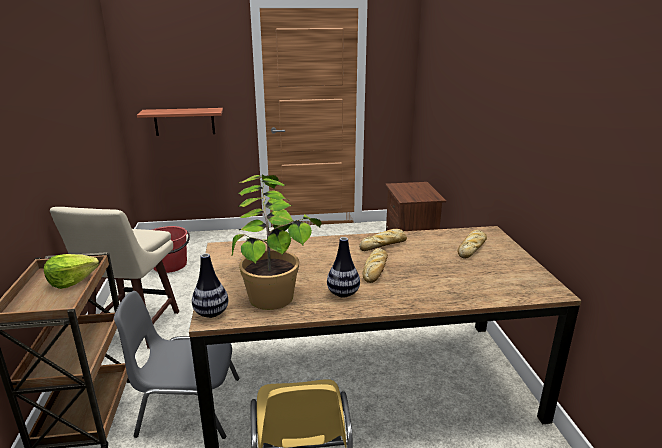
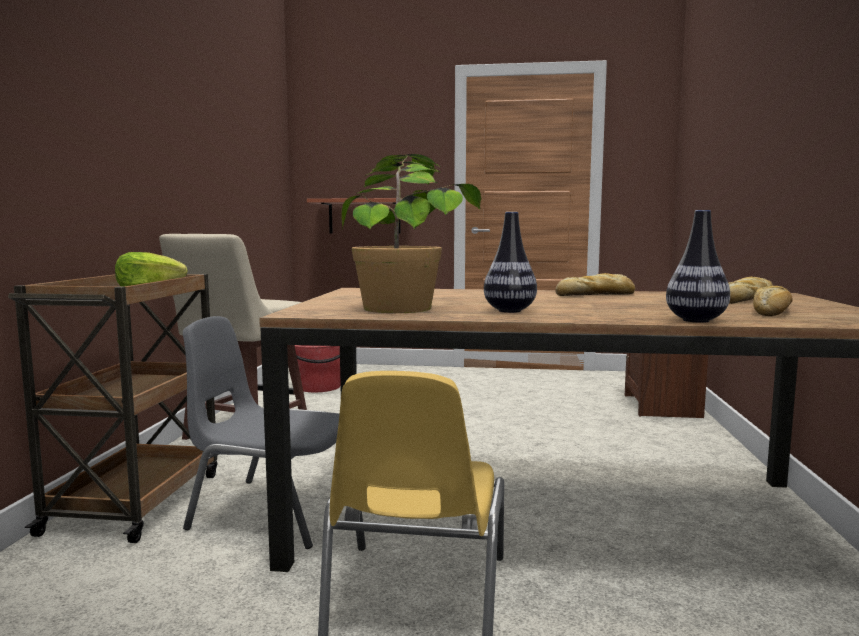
camera: 15 degrees right, 15 degrees down
vase [192,253,228,318] -> vase moved to [666,210,730,323]
bread [363,248,388,283] -> bread moved to [753,286,793,316]

